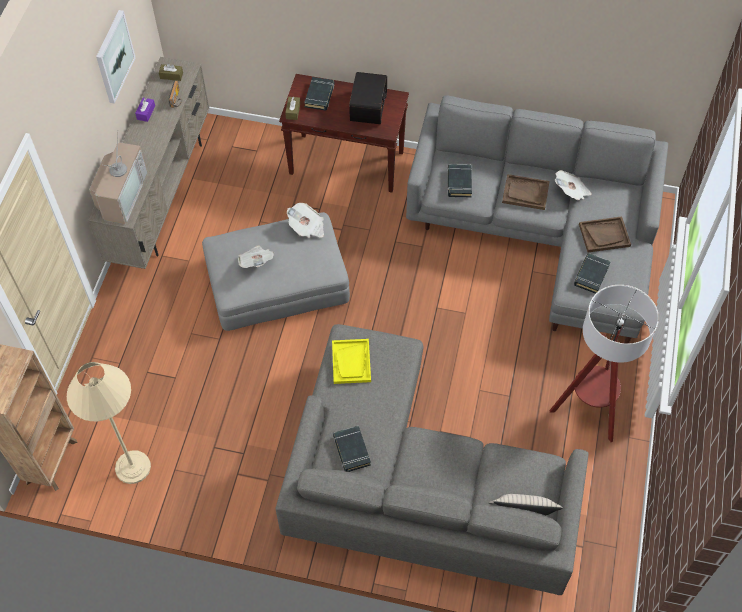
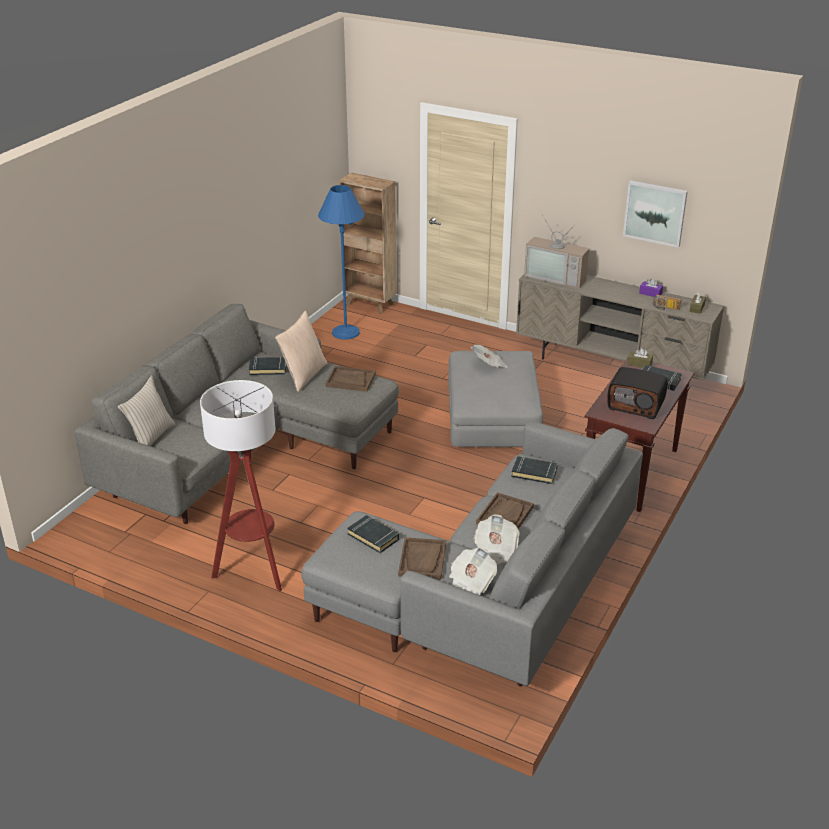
camera: 105 degrees right, 25 degrees down
beige floor lamp [67,362,151,484] -> blue floor lamp [318,185,365,340]
newspaper [287,203,324,238] -> newspaper moved to [449,547,497,595]
yellow tray [332,339,371,384] -> brown tray [325,366,376,392]
none -> beige pillow [275,310,327,392]

